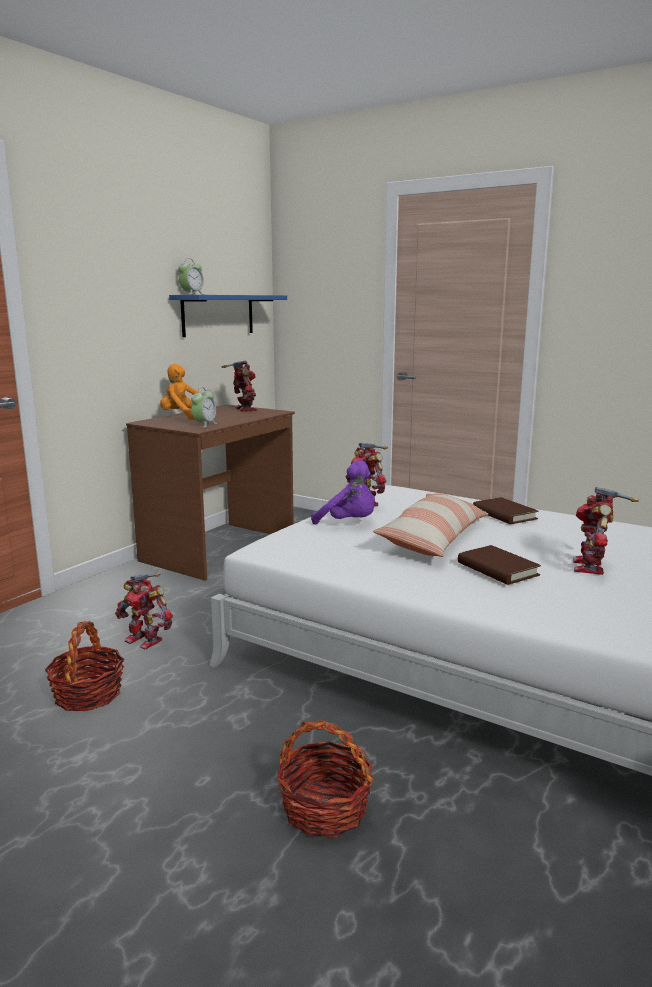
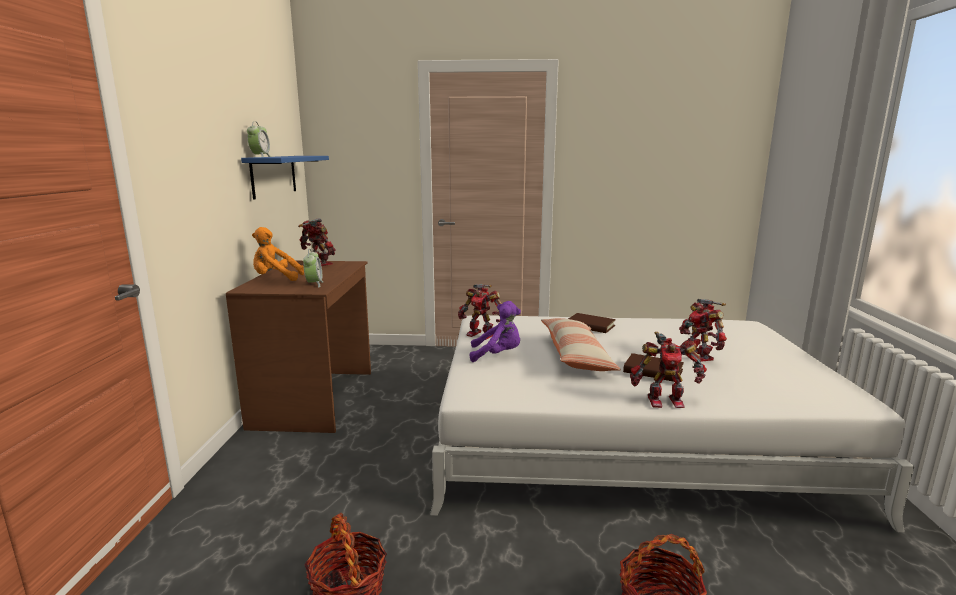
camera: 30 degrees left, 0 degrees up
toy robot [115,573,173,649] -> toy robot moved to [630,332,707,408]

